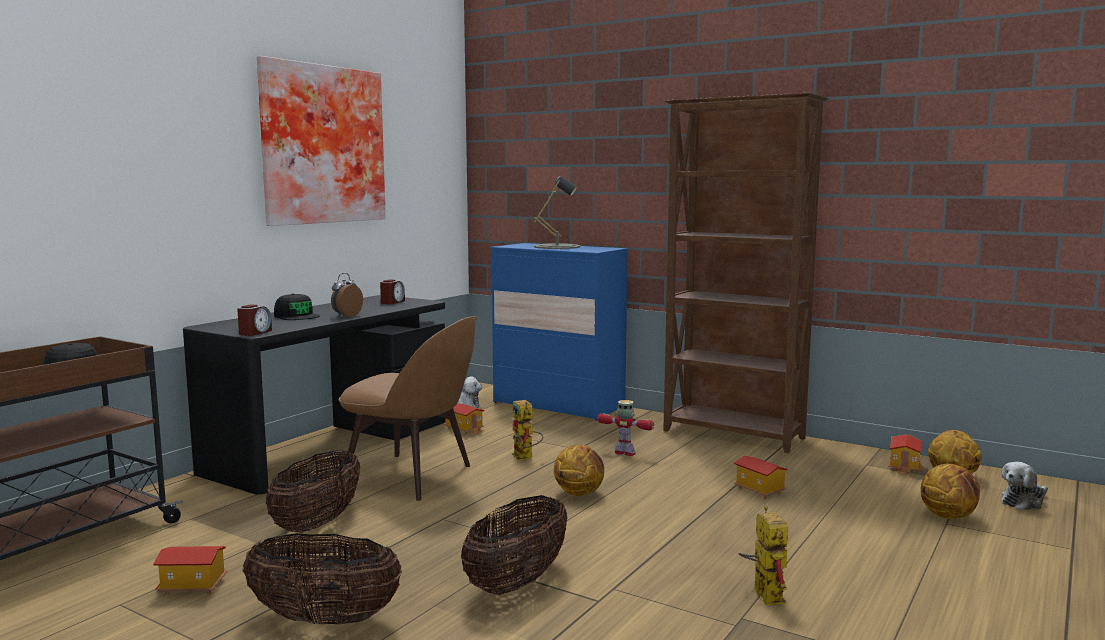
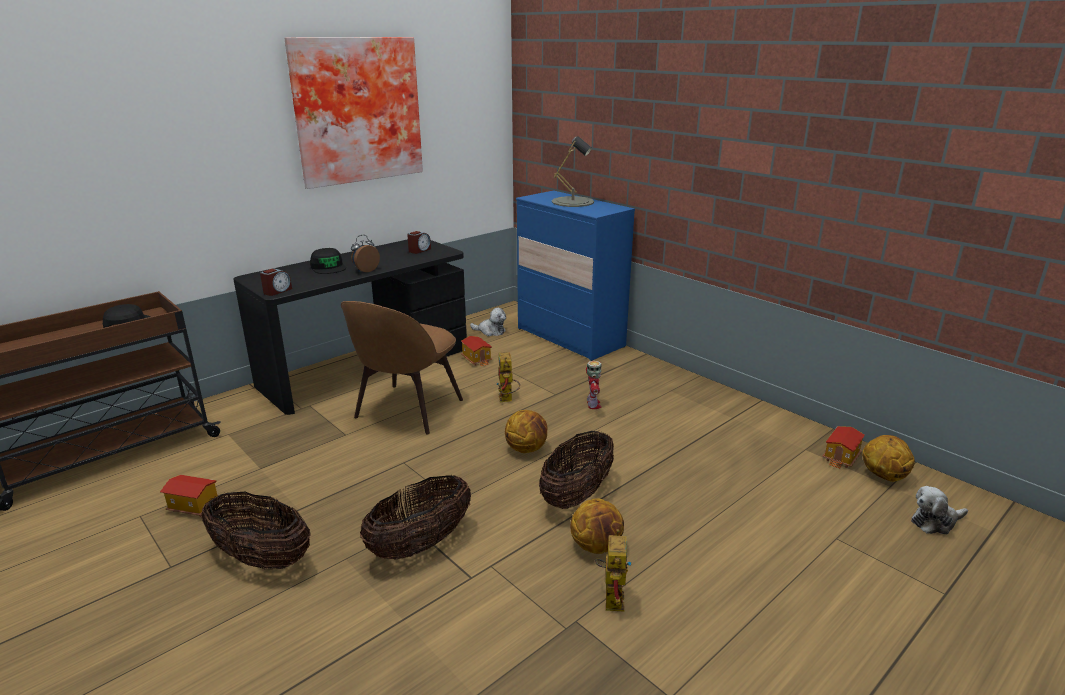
camera: 15 degrees right, 15 degrees up
basket [266,451,360,533] -> basket moved to [539,431,614,509]
brown chair [339,316,477,501] -> brown chair turned 75 degrees clockwise [341,301,463,435]
toy robot [597,400,654,456] -> toy robot turned 45 degrees clockwise [586,361,602,409]
brown bookcase [663,93,828,453] -> none
toy house [734,455,787,499] -> none
basketball [921,464,980,519] -> basketball moved to [570,498,624,554]

